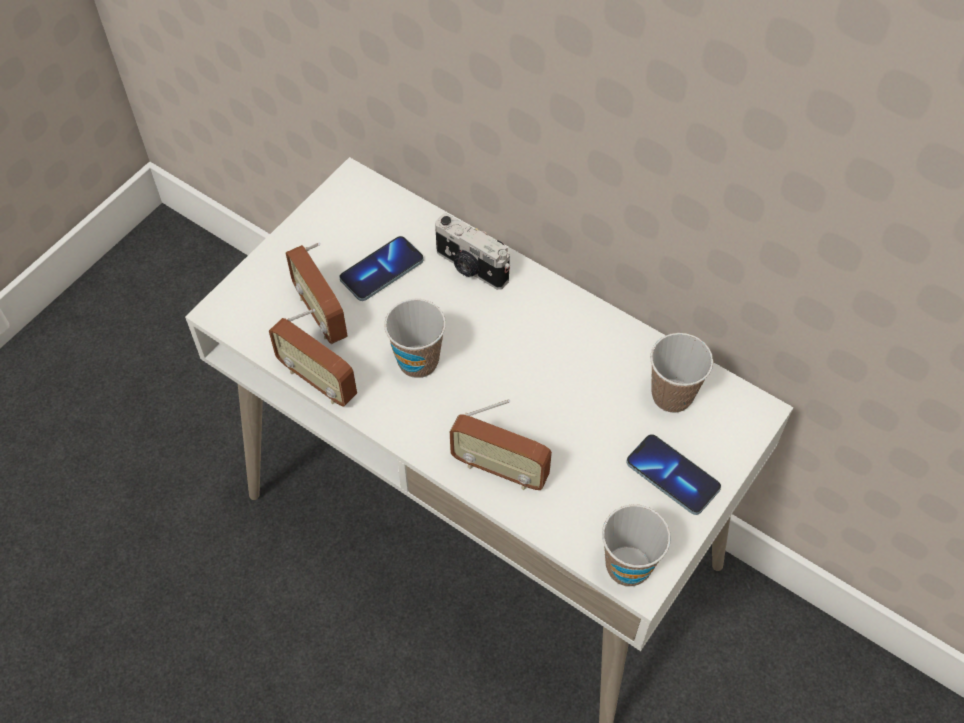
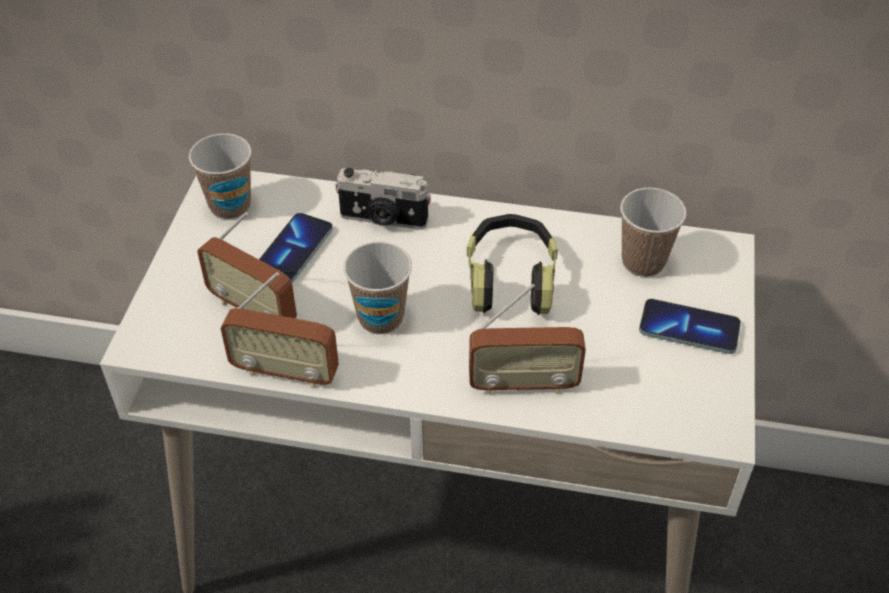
camera: 25 degrees left, 10 degrees down
cup [602,504,671,587] -> cup moved to [189,133,252,219]
none -> headphones [467,214,558,315]

